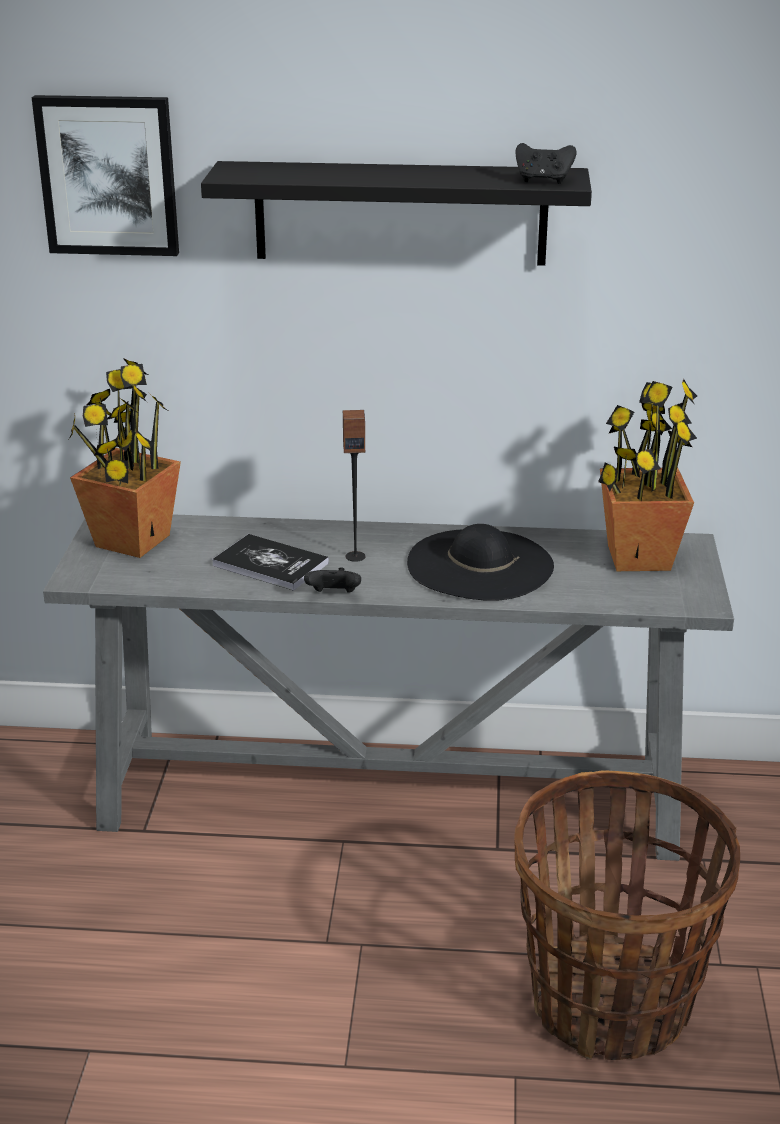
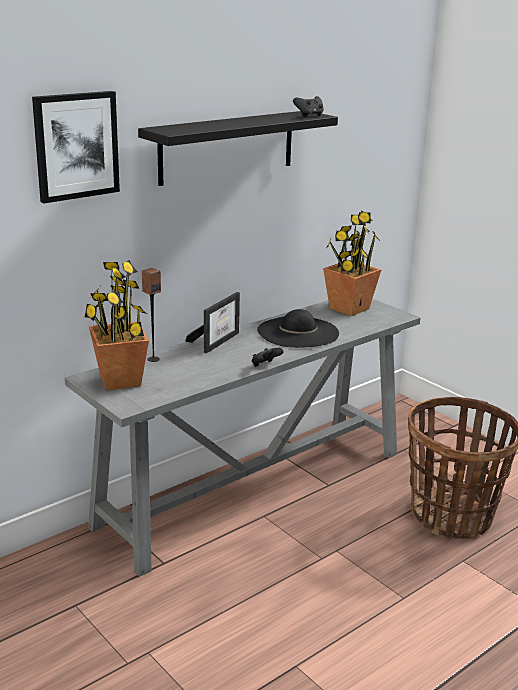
camera: 45 degrees left, 5 degrees down
book [212,534,329,591] -> none
speaker [343,410,366,562] -> speaker moved to [142,268,161,362]
none -> picture frame [185,292,240,353]

